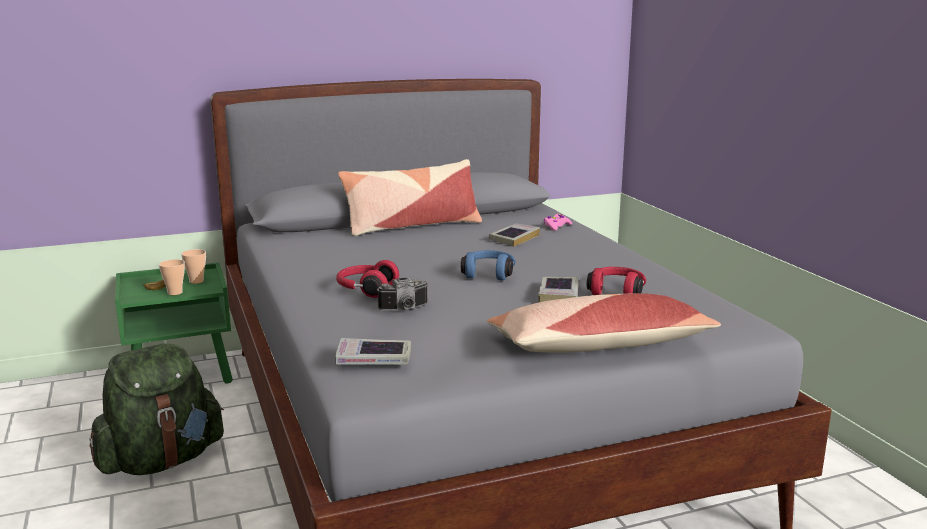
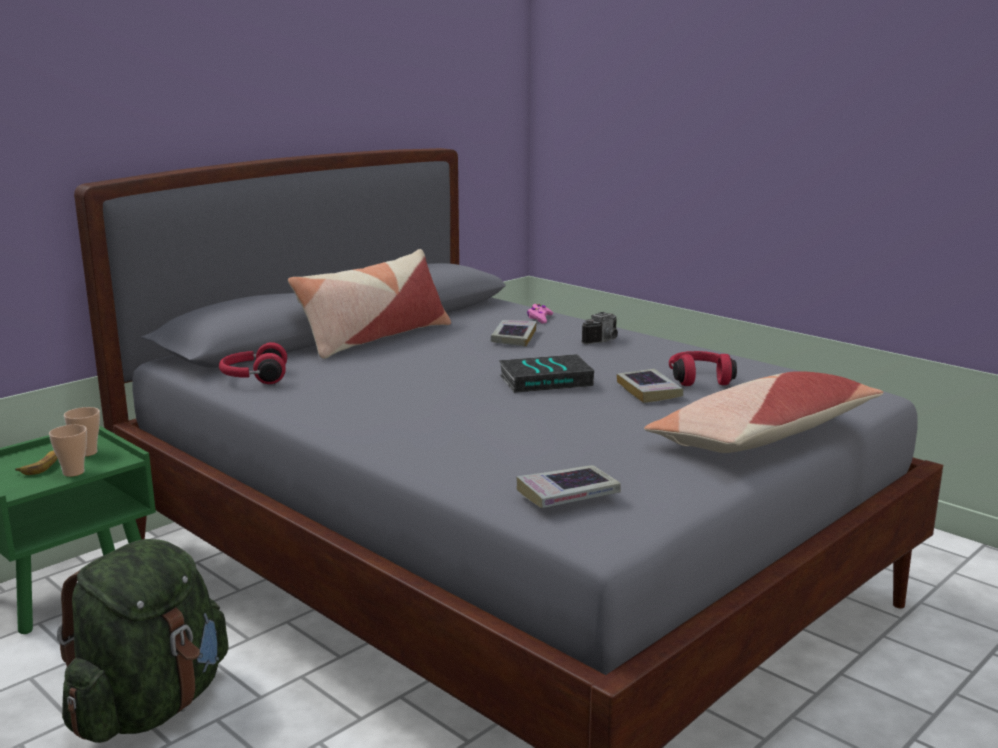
camera: 25 degrees left, 0 degrees up
red headphones [336,260,399,298] -> red headphones moved to [219,342,287,384]
camera [376,278,428,310] -> camera moved to [582,312,618,345]
blue headphones [461,250,515,280] -> book [499,354,594,393]

